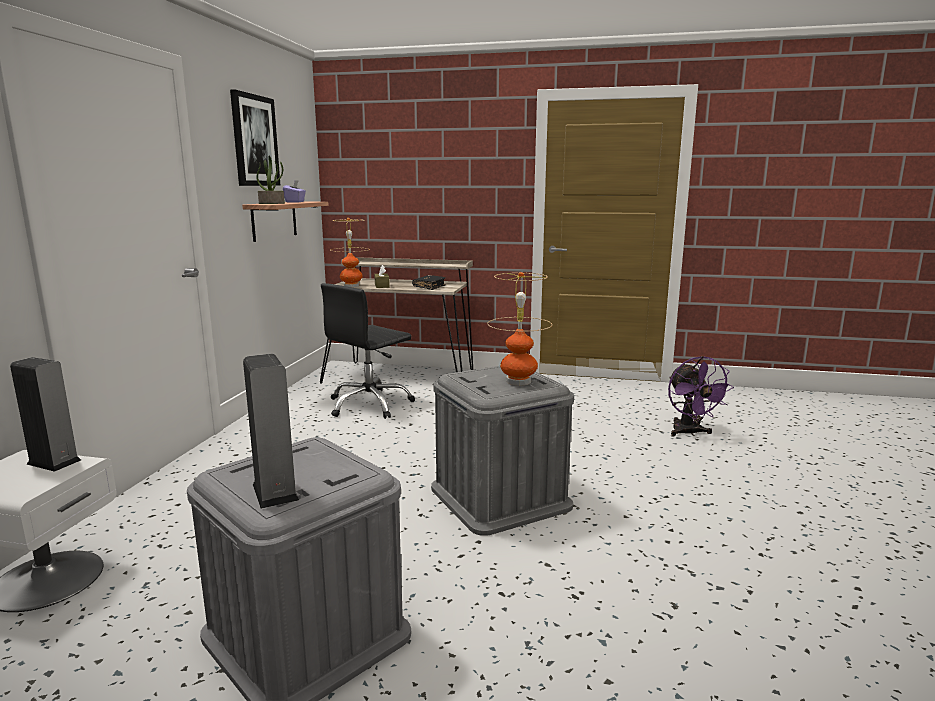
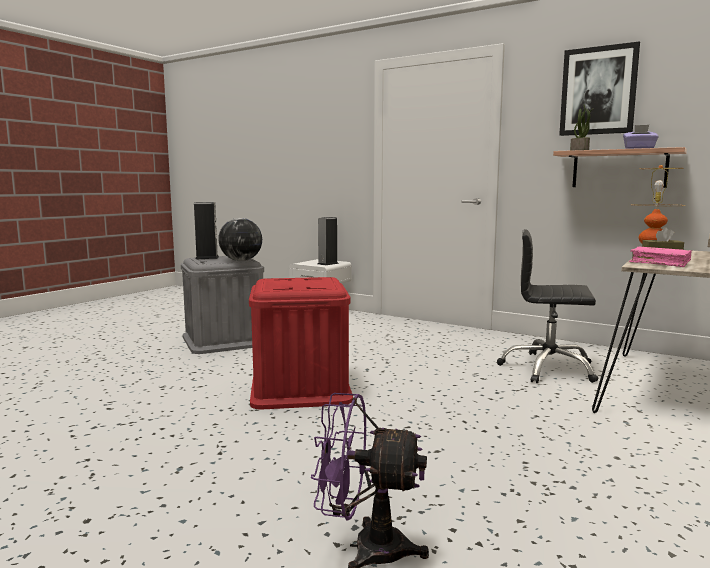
camera: 110 degrees right, 5 degrees down
black office chair [321,283,415,419] -> black office chair turned 45 degrees counterclockwise [497,229,598,383]
black book [412,275,446,290] -> pink book [629,247,692,267]
grey storage box [431,366,574,536] -> red storage box [249,277,353,409]
table lamp [487,272,552,386] -> none
none -> globe [218,218,262,261]

